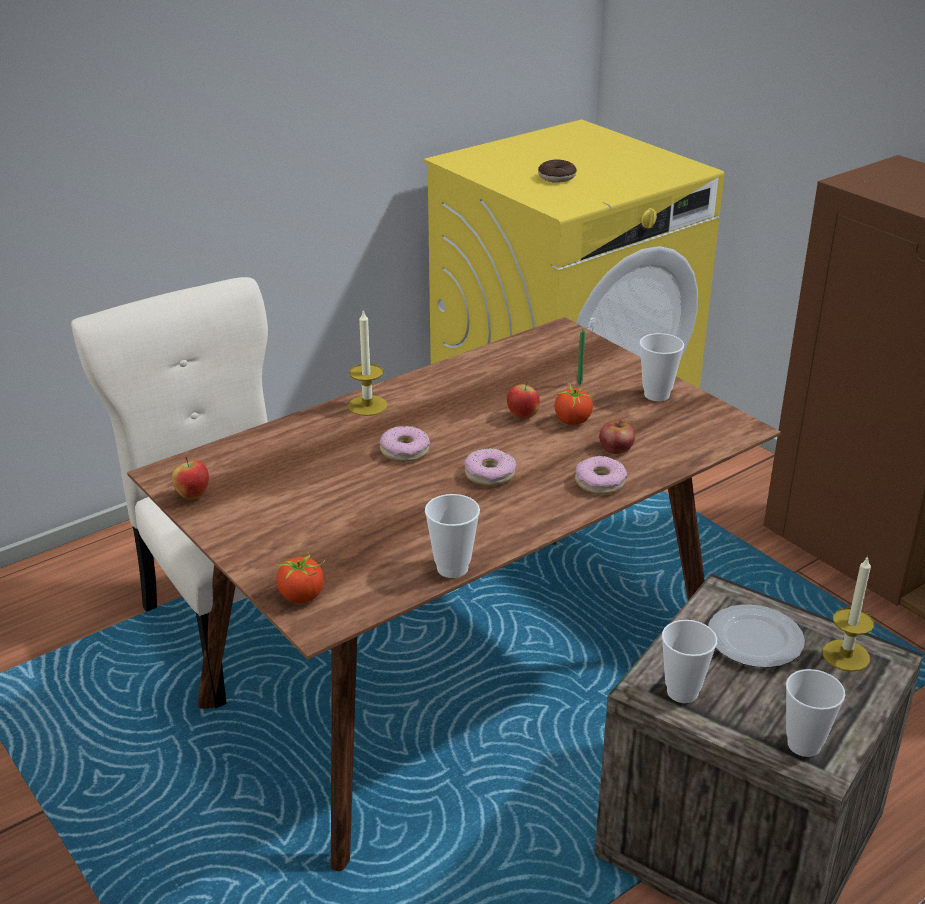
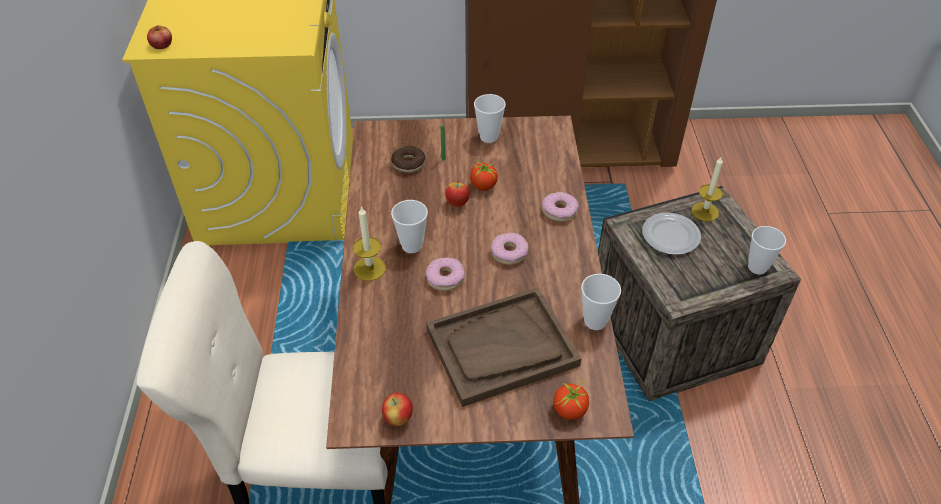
camera: 55 degrees left, 15 degrees up
donut [538,159,577,183] -> donut moved to [391,146,426,173]
apple [599,420,635,454] -> apple moved to [147,26,172,49]
cup [662,620,717,703] -> cup moved to [391,200,428,253]
none -> brown tray [426,287,581,407]

